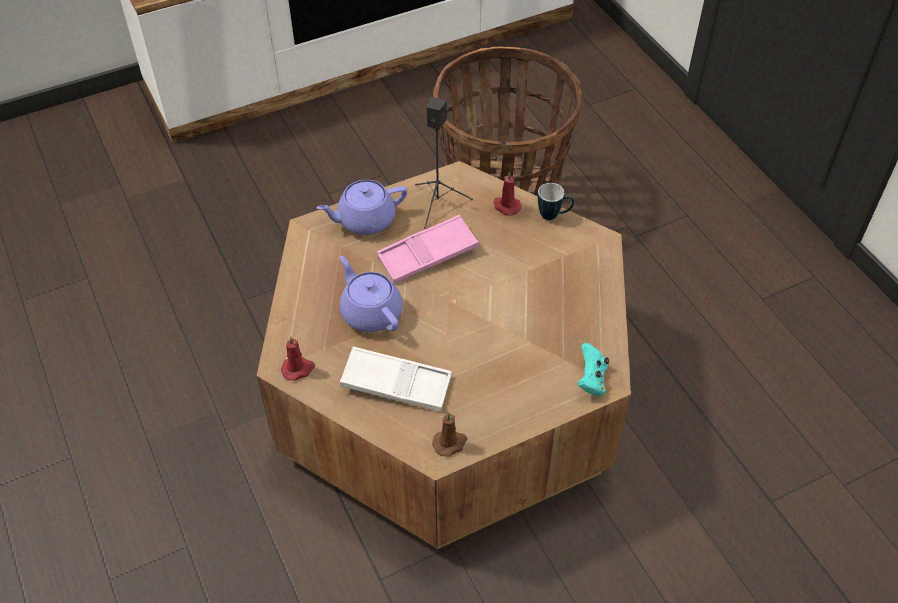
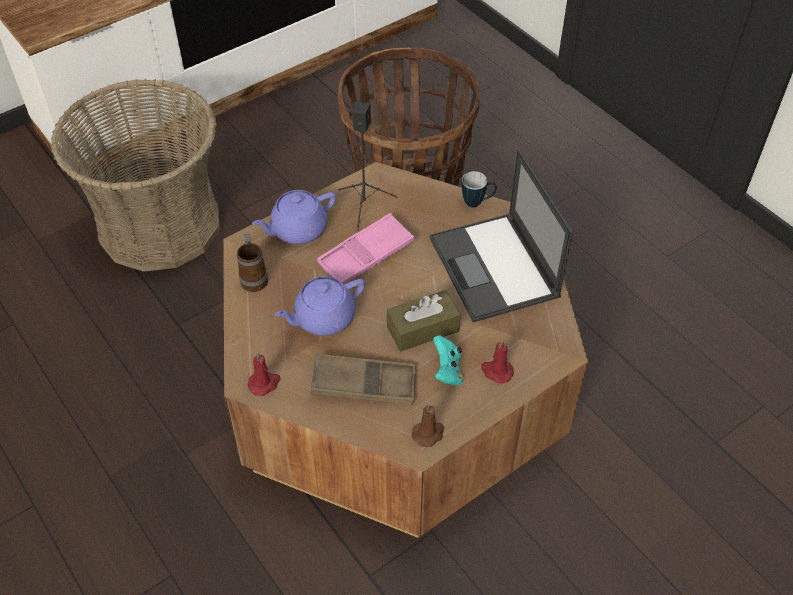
camera: 10 degrees left, 0 degrees up
purple teapot [340,256,403,332] -> purple teapot turned 75 degrees counterclockwise [275,276,365,336]
white tray [340,346,452,412] -> brown tray [311,354,416,405]
red candle [494,171,521,216] -> red candle moved to [481,339,514,384]
turquoise game controller [577,343,609,396] -> turquoise game controller moved to [433,335,463,385]
none -> basket [51,79,220,272]
none -> mug [237,234,268,292]
none -> brown tissue box [387,290,461,351]
none -> laptop [430,149,573,322]

